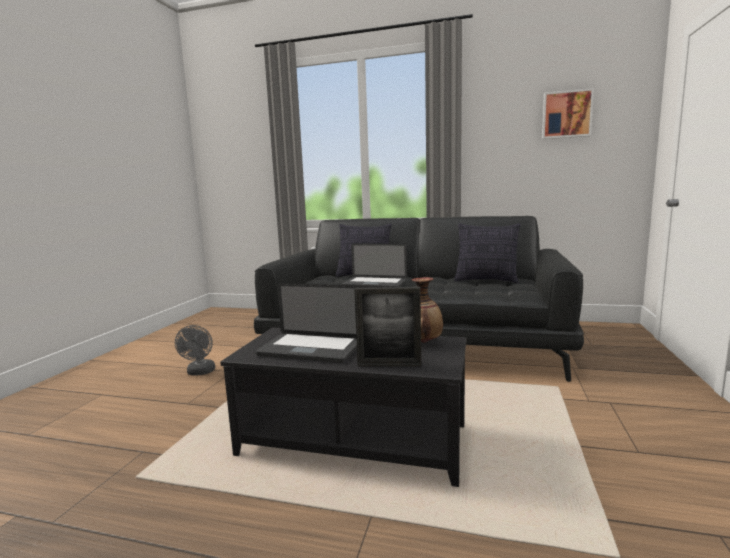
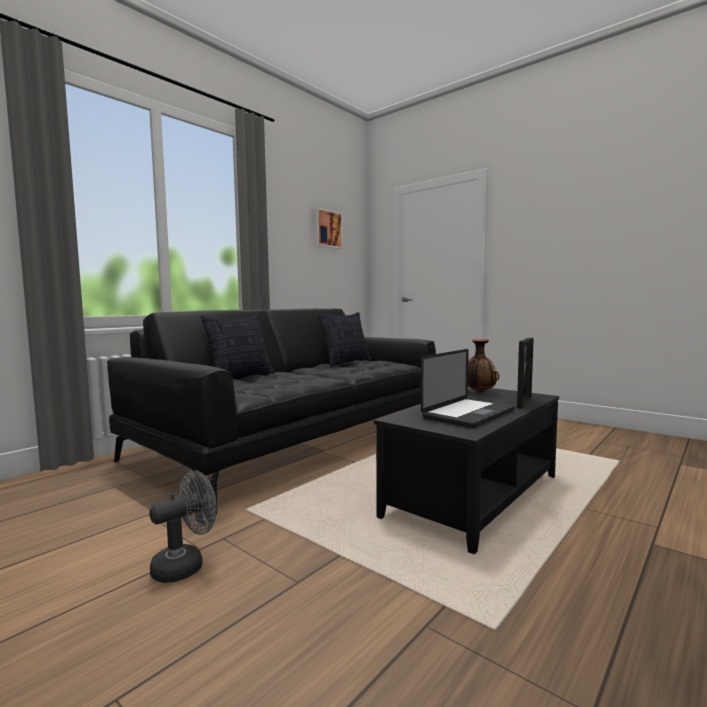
camera: 65 degrees left, 5 degrees down
grey fan [175,325,215,376] -> grey fan turned 60 degrees counterclockwise [149,470,217,583]
laptop [341,244,407,288] -> none

